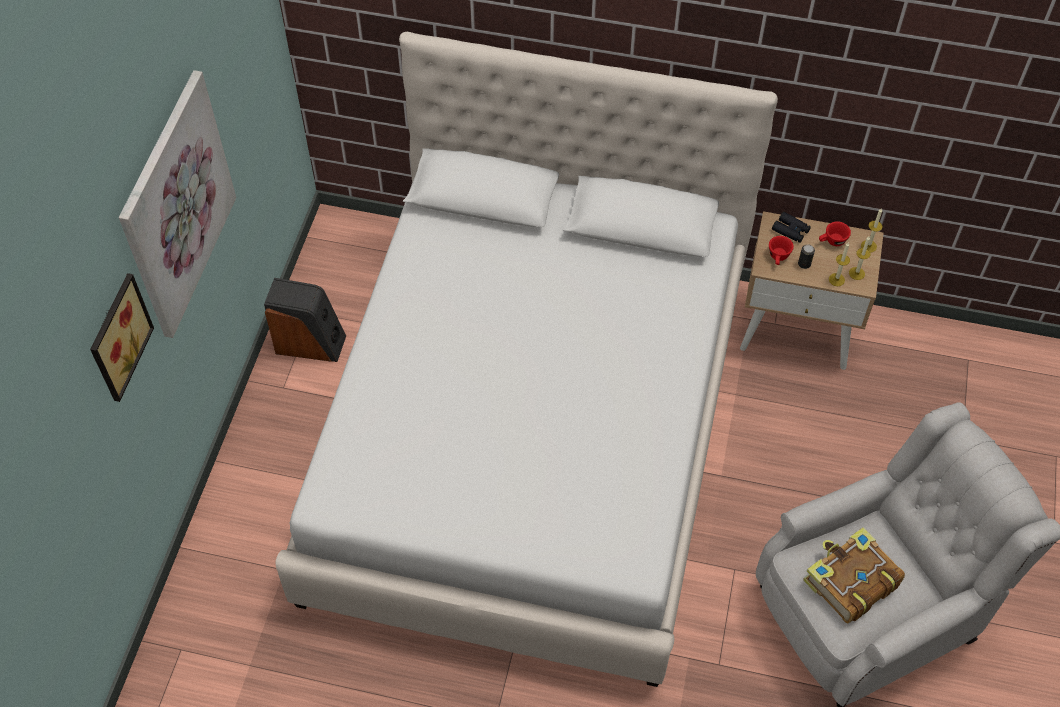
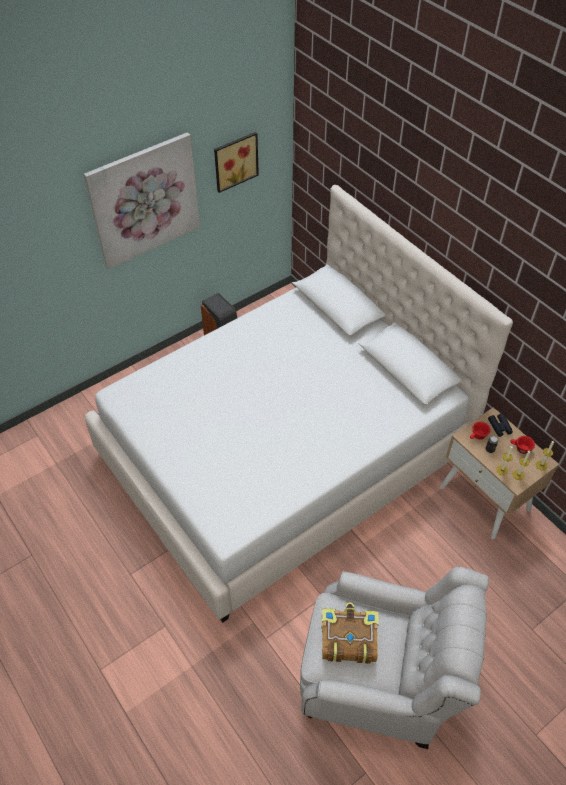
camera: 40 degrees right, 5 degrees down
picture [90,273,154,402] -> picture moved to [214,132,259,193]

